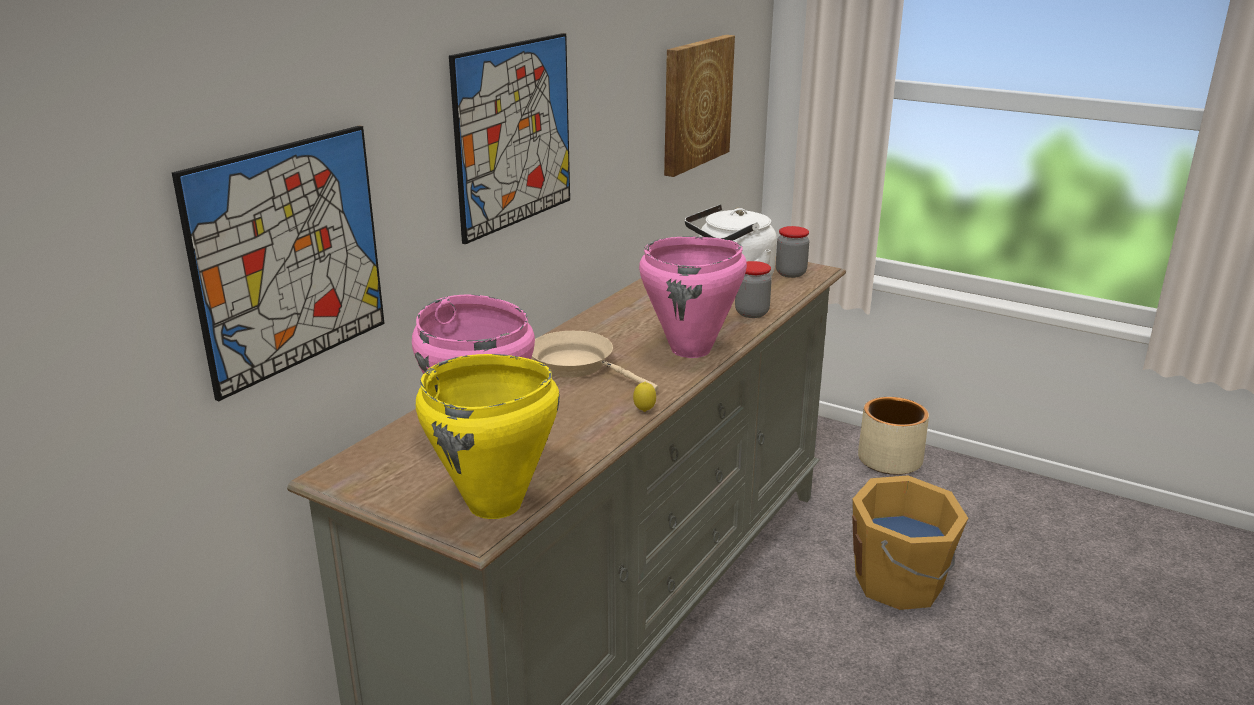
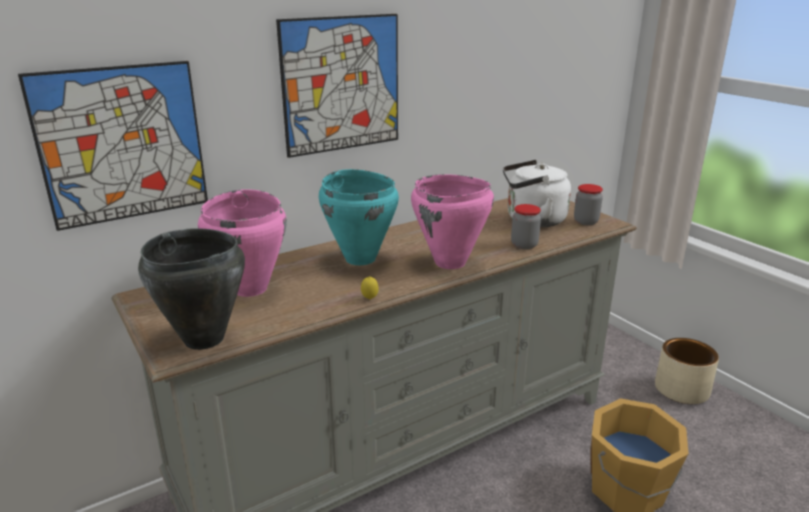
camera: 25 degrees right, 0 degrees up
yellow cooking pot [416,354,560,519] -> black cooking pot [138,228,245,350]
beige frying pan [532,331,659,391] -> turquoise cooking pot [319,169,399,265]
picture [664,35,735,177] -> none

